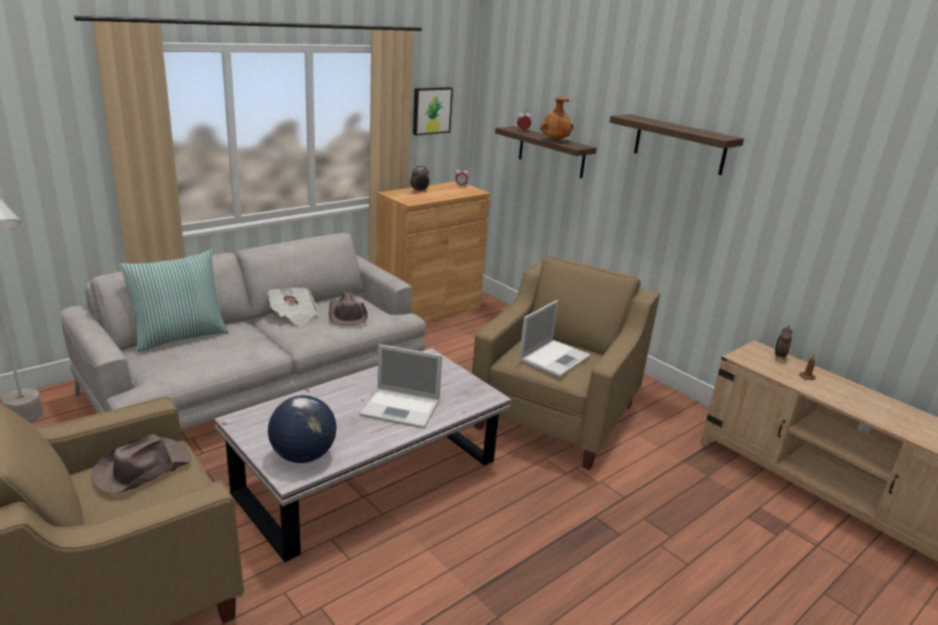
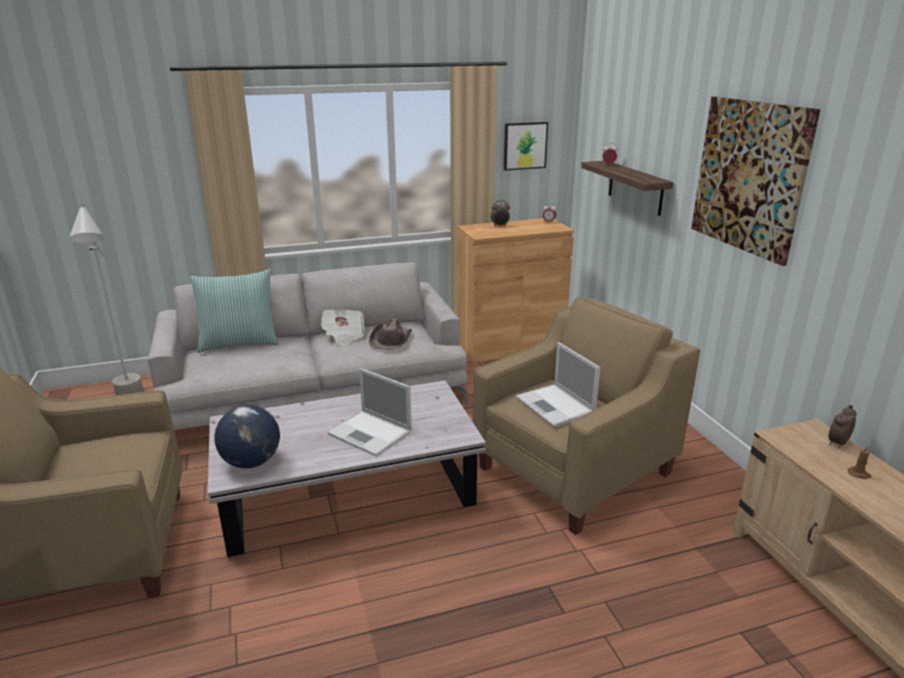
camera: 25 degrees right, 0 degrees up
brown hat [91,434,191,494] -> none
laptop [519,300,591,377] -> laptop turned 90 degrees clockwise [516,342,601,427]
brown vase [541,97,574,141] -> none
shelf [610,114,744,175] -> picture [691,96,821,266]

